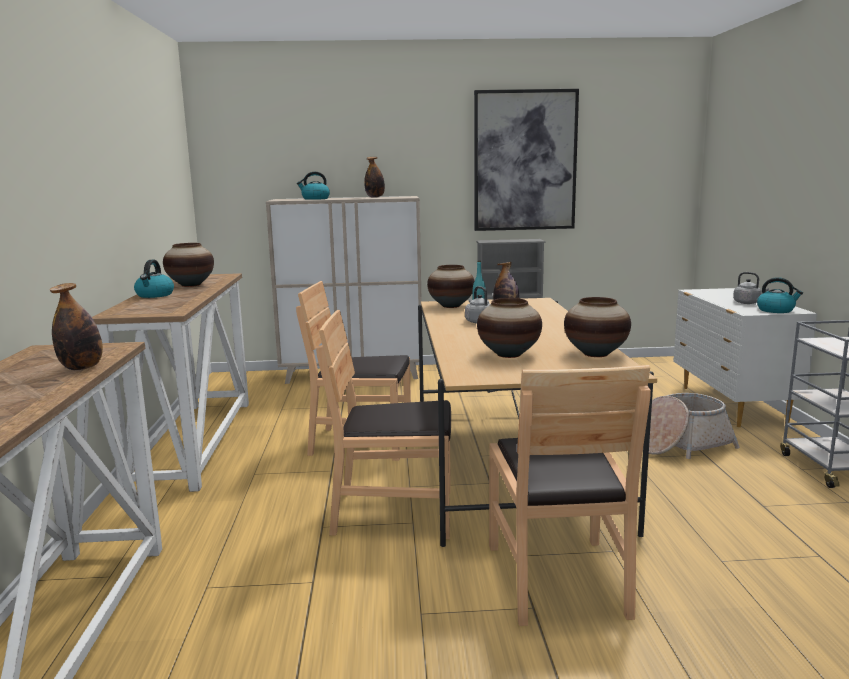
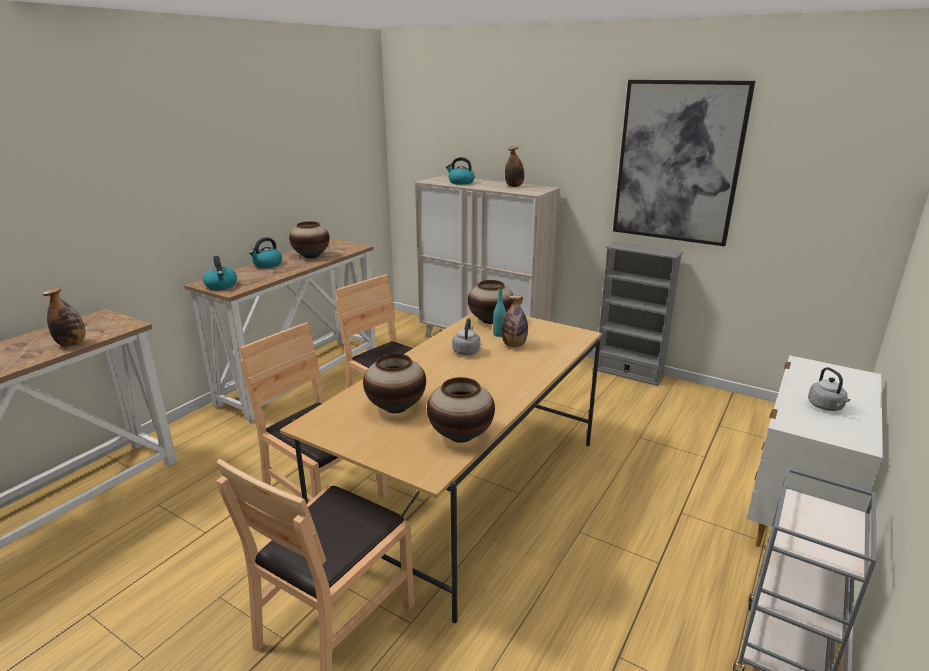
camera: 35 degrees right, 10 degrees up
basket [649,393,740,459] -> none
kettle [757,277,803,313] -> kettle moved to [203,256,237,290]

